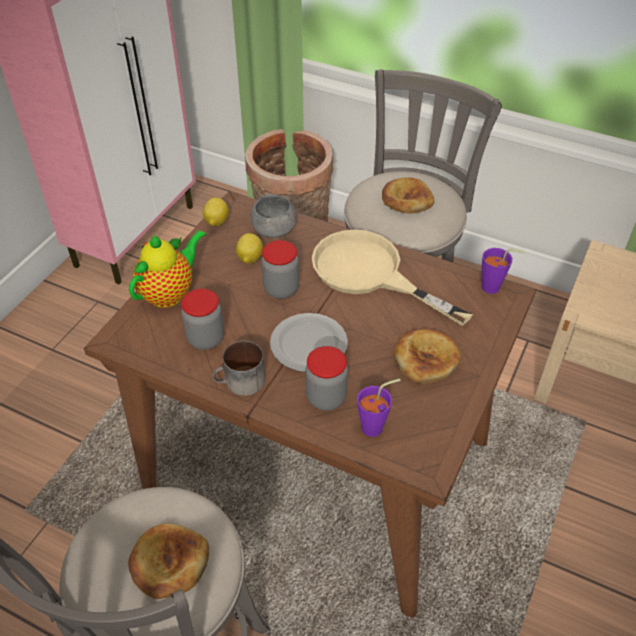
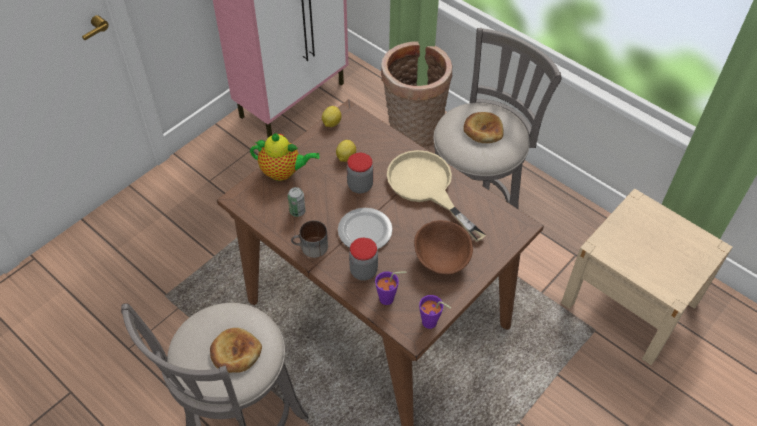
camera: 15 degrees right, 5 degrees up
teapot [129,230,206,308] -> teapot turned 45 degrees clockwise [250,133,320,181]
jar [181,289,224,350] -> can [288,187,306,217]
grey bowl [251,195,296,238] -> none
bread [393,328,461,384] -> brown bowl [414,220,473,275]
purple cup [482,248,525,294] -> purple cup moved to [419,295,451,329]

